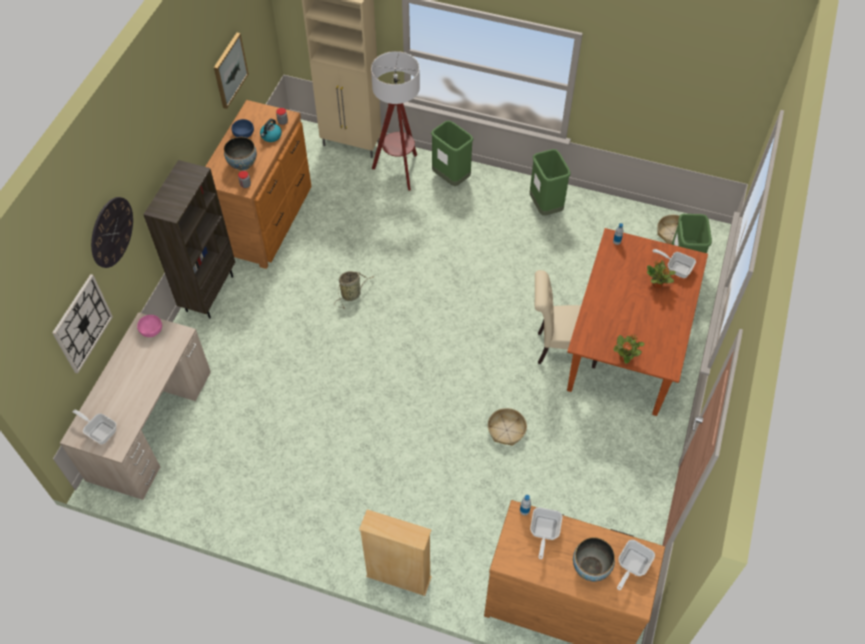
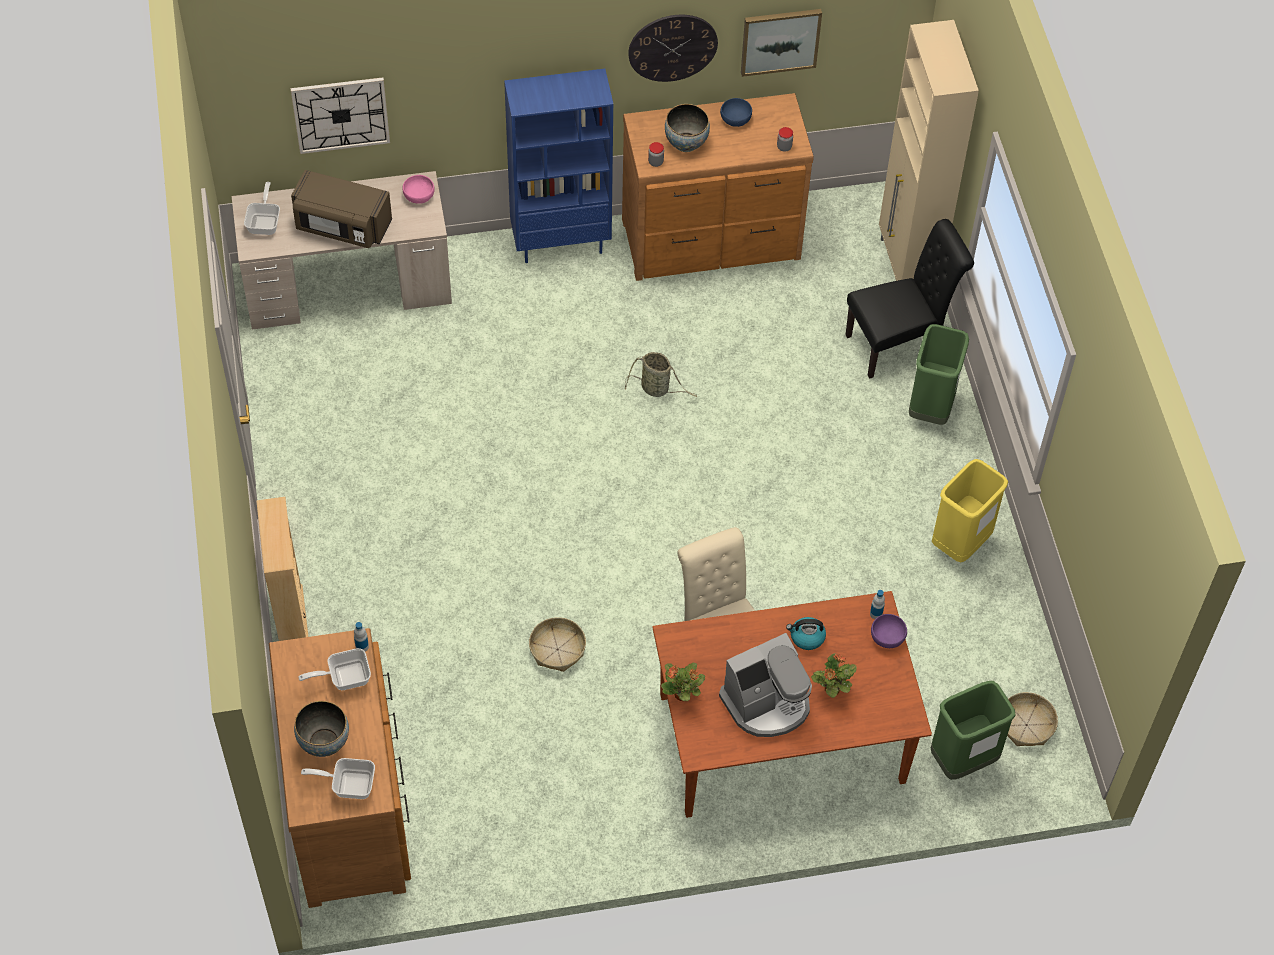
camera: 60 degrees right, 0 degrees up
wall clock [91,197,133,268] -> wall clock moved to [628,15,718,82]
brown bookcase [143,160,235,319] -> blue bookcase [504,69,613,263]
kettle [260,119,282,142] -> kettle moved to [786,617,826,650]
floor lamp [371,51,420,191] -> black chair [846,219,974,379]
green trash can [530,149,571,216] -> yellow trash can [932,459,1008,562]
frying pan [653,249,696,278] -> none
none -> brown microwave [291,170,392,248]
none -> coffee machine [719,633,812,737]
none -> purple bowl [871,614,907,648]

